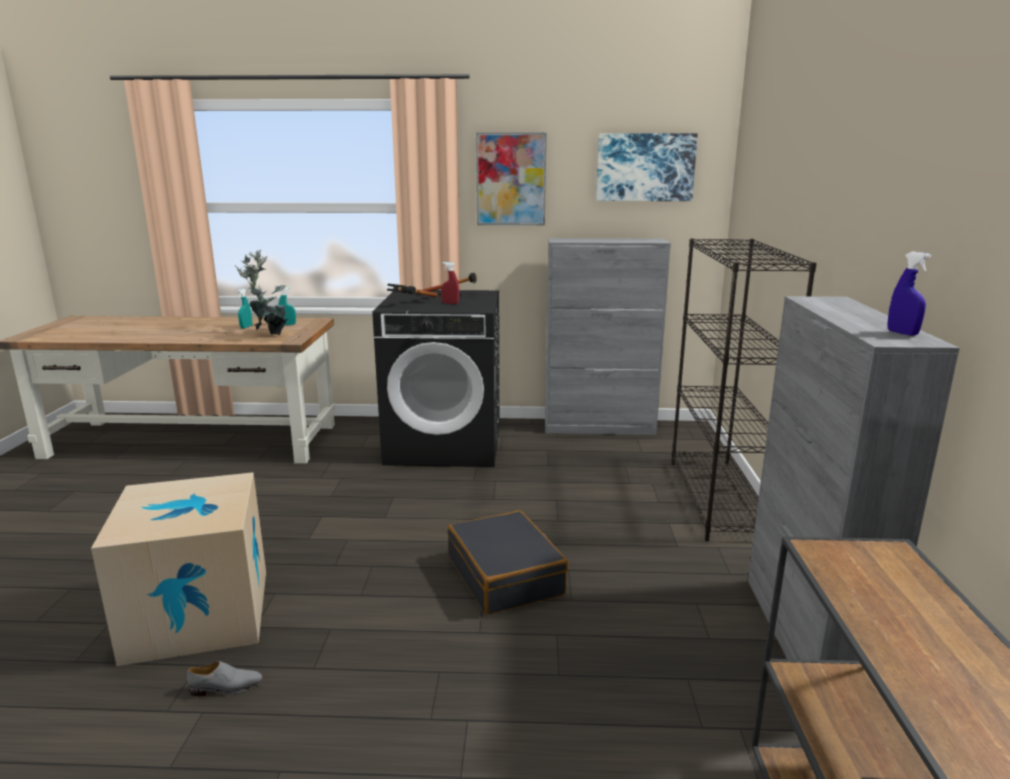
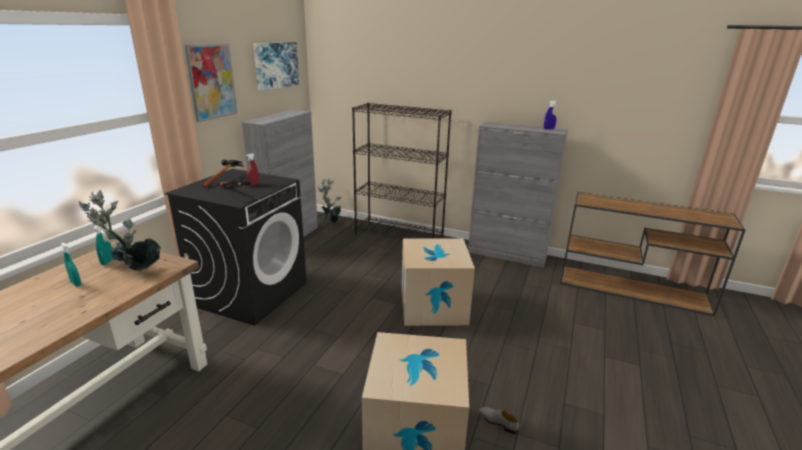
camera: 70 degrees left, 5 degrees up
grey shoe [187,661,263,696] -> grey shoe turned 60 degrees counterclockwise [479,407,519,434]
black suitcase [447,510,568,614] -> cardboard box [402,238,475,326]
none -> potted plant [317,178,341,223]

